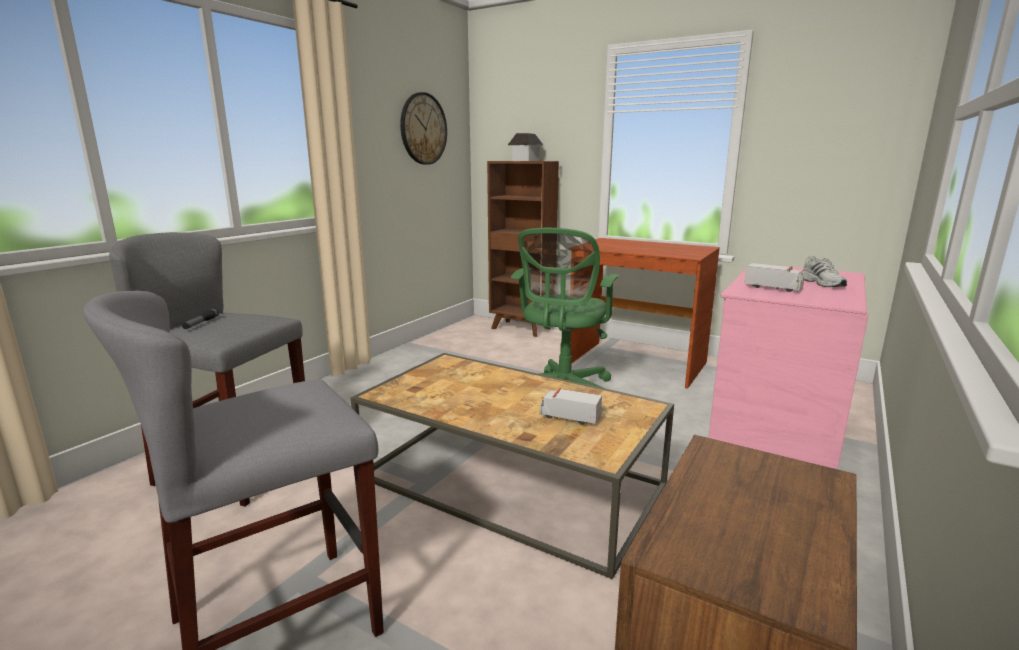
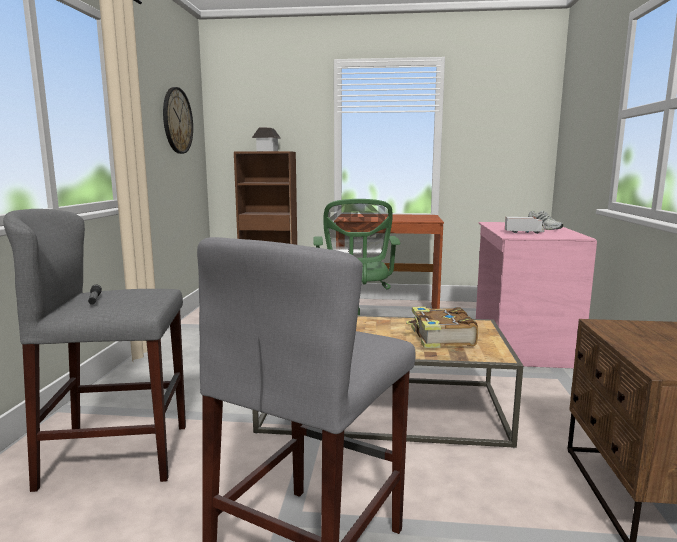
camera: 25 degrees left, 5 degrees down
toy truck [539,388,602,425] -> book [406,307,478,348]

